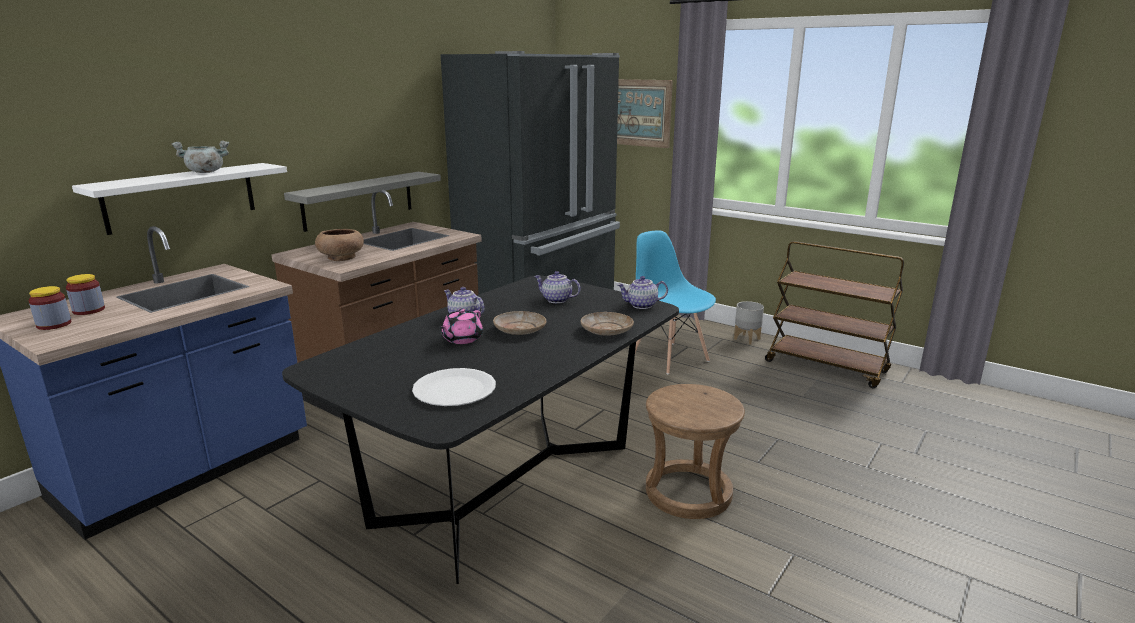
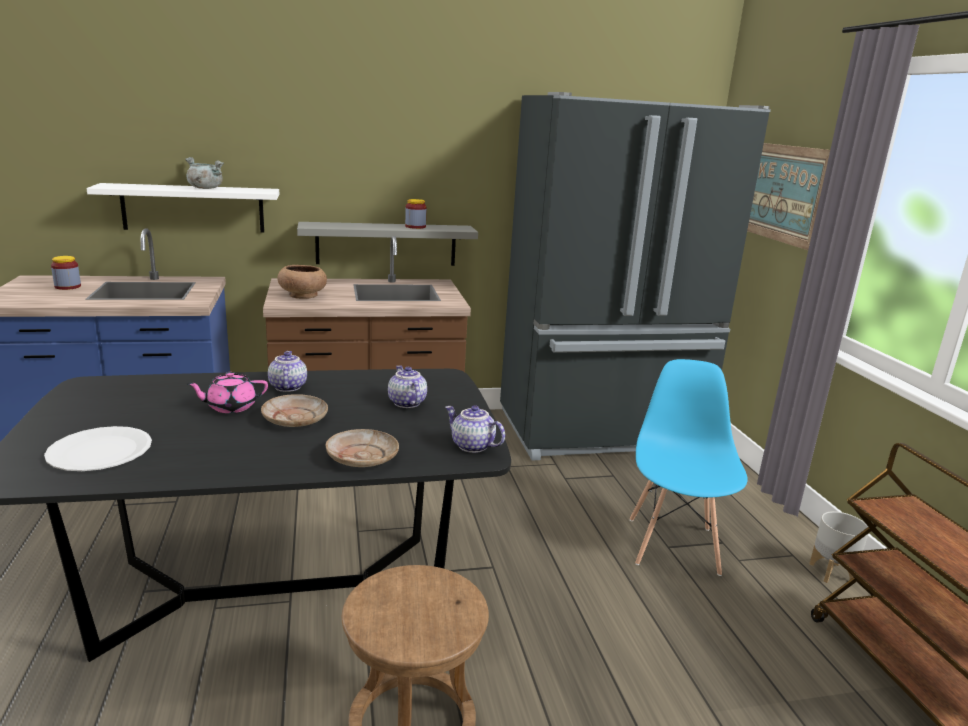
camera: 40 degrees right, 0 degrees up
jar [29,286,72,330] -> jar moved to [405,199,426,229]

